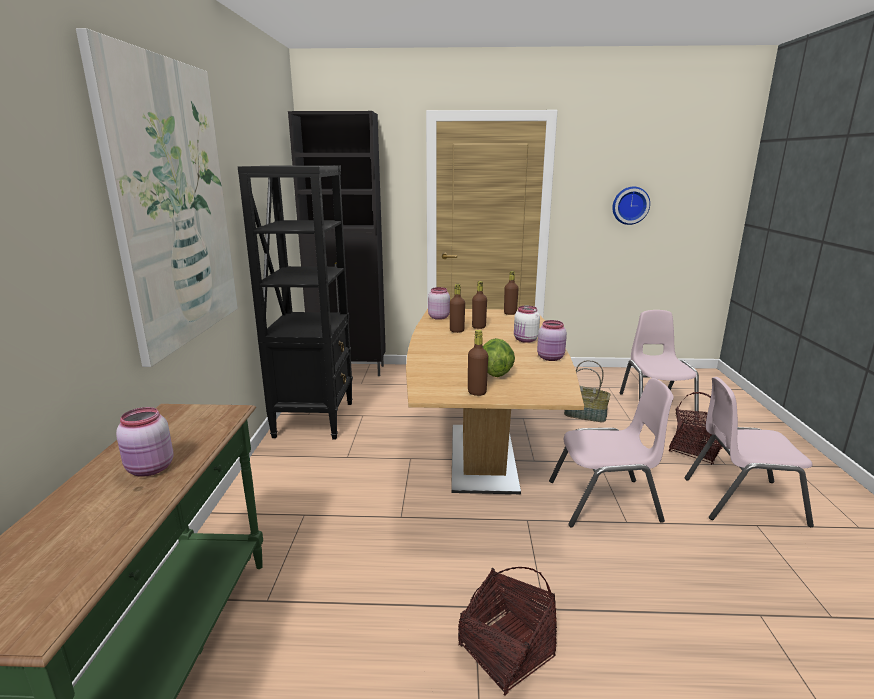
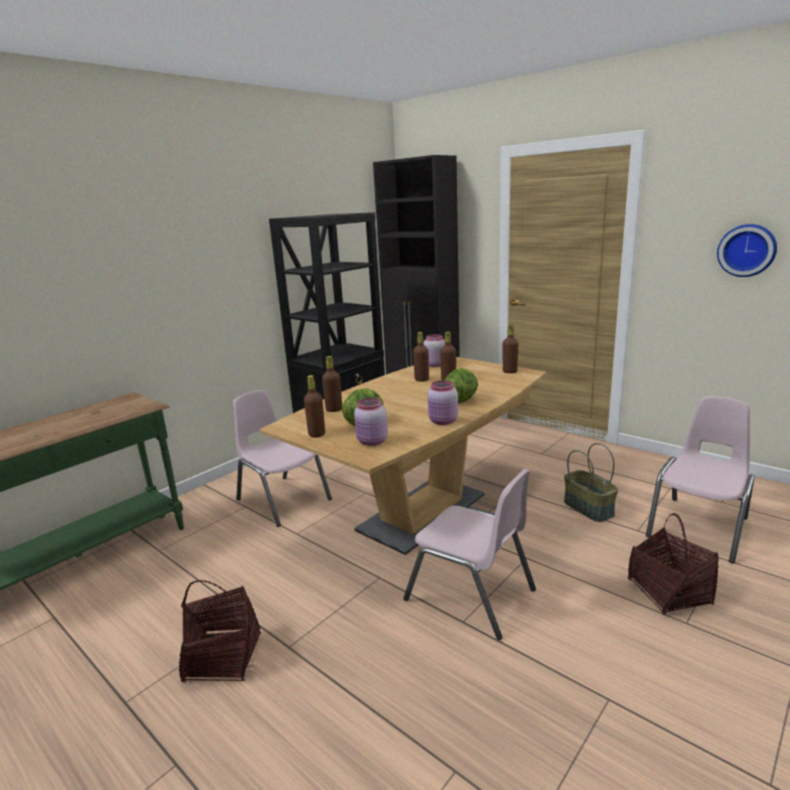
camera: 40 degrees right, 0 degrees up
picture [76,28,238,367] -> none
pink jar [116,407,174,476] -> pink jar moved to [354,398,388,446]
white jar [514,305,540,343] -> lettuce [445,368,478,403]
pink chair [684,377,814,527] -> pink chair moved to [233,390,332,527]
none -> brown bottle [322,356,342,412]

